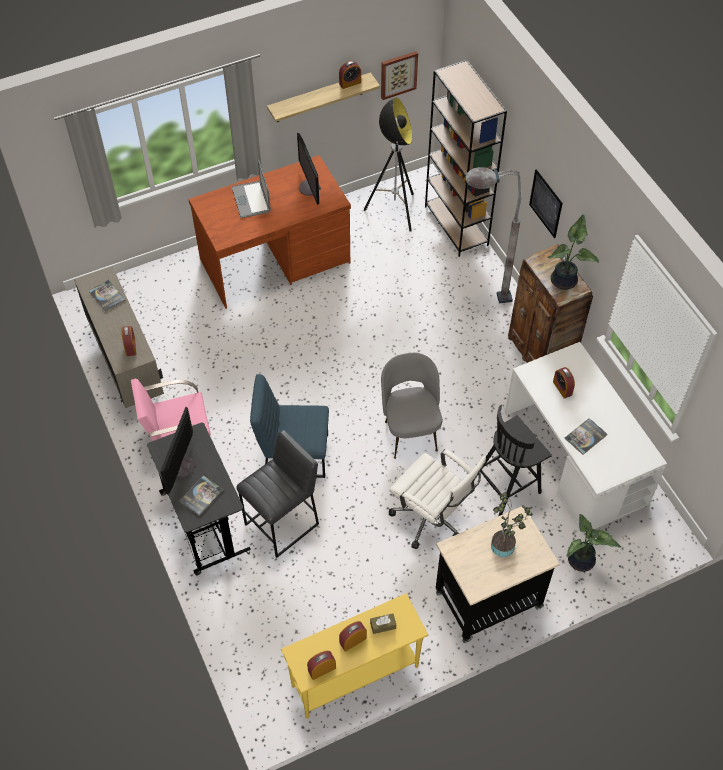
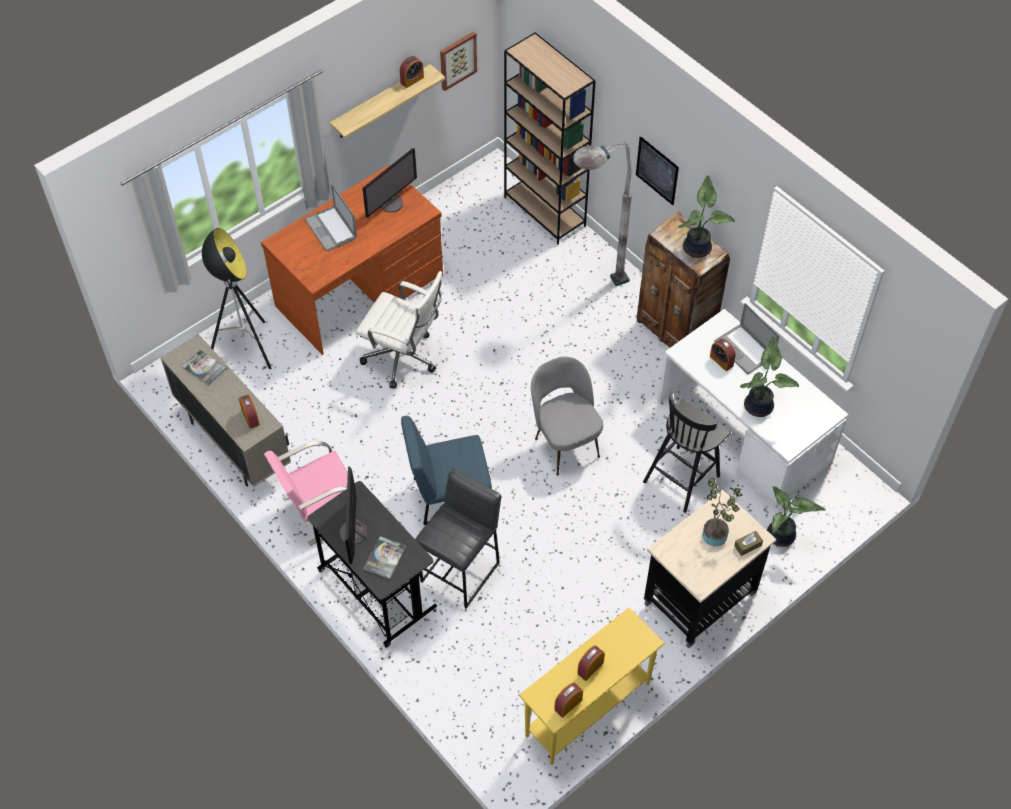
camera: 15 degrees left, 0 degrees up
monitor [297,133,321,205] -> monitor turned 105 degrees counterclockwise [362,148,417,218]
floor lamp [364,98,414,232] -> floor lamp moved to [202,228,271,369]
brown tissue box [370,614,396,634] -> brown tissue box moved to [734,531,763,556]
white office chair [389,449,486,549] -> white office chair moved to [356,271,442,389]
book [565,418,607,455] -> potted plant [740,336,799,417]
none -> laptop [714,303,780,375]

